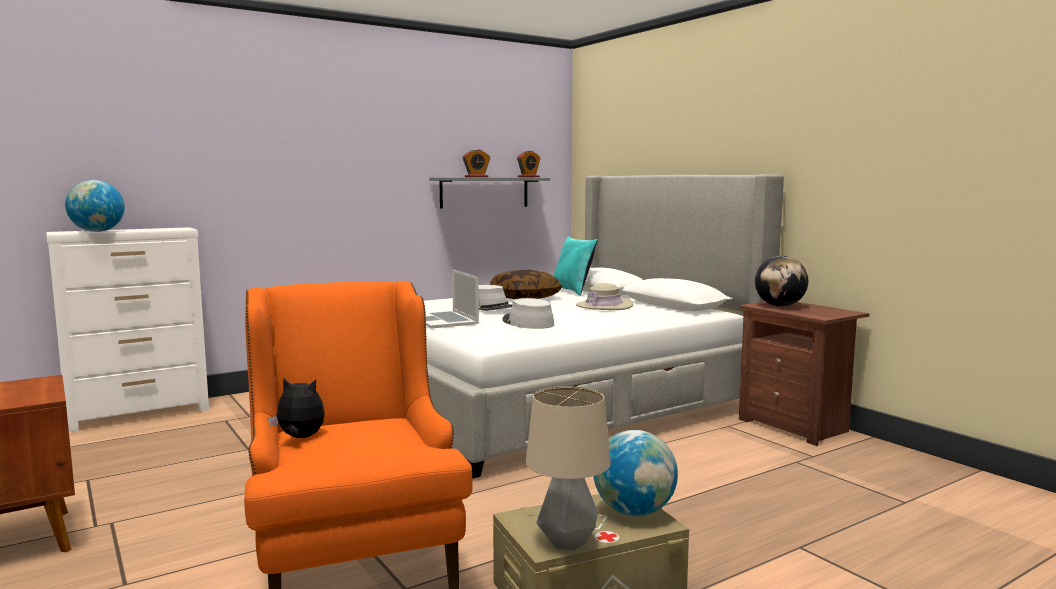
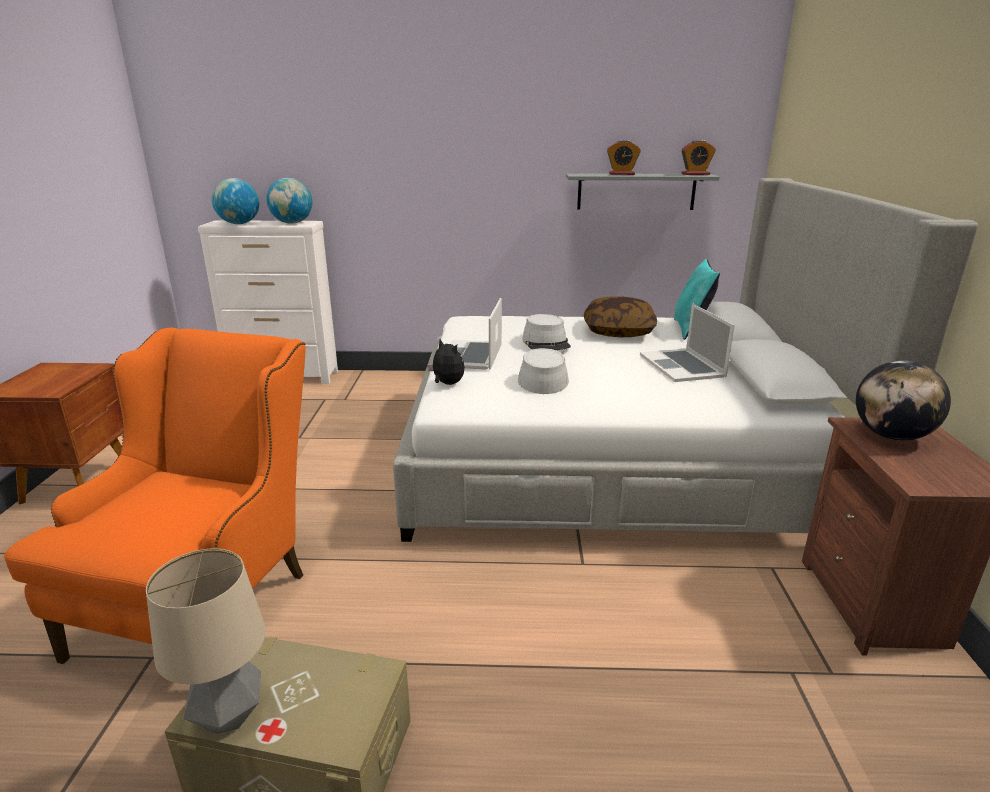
camera: 35 degrees right, 15 degrees up
plush toy [268,378,325,438] -> plush toy moved to [427,339,465,385]
beige hat [576,283,633,310] -> laptop [640,303,735,382]
globe [593,430,678,516] -> globe moved to [266,178,312,224]

